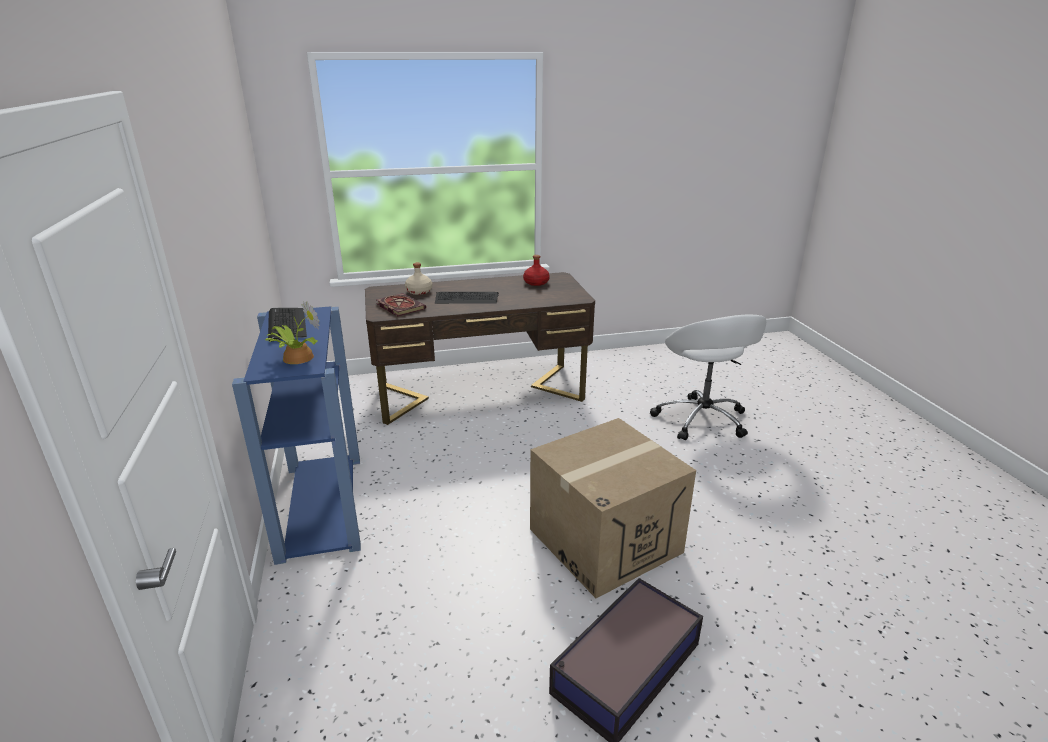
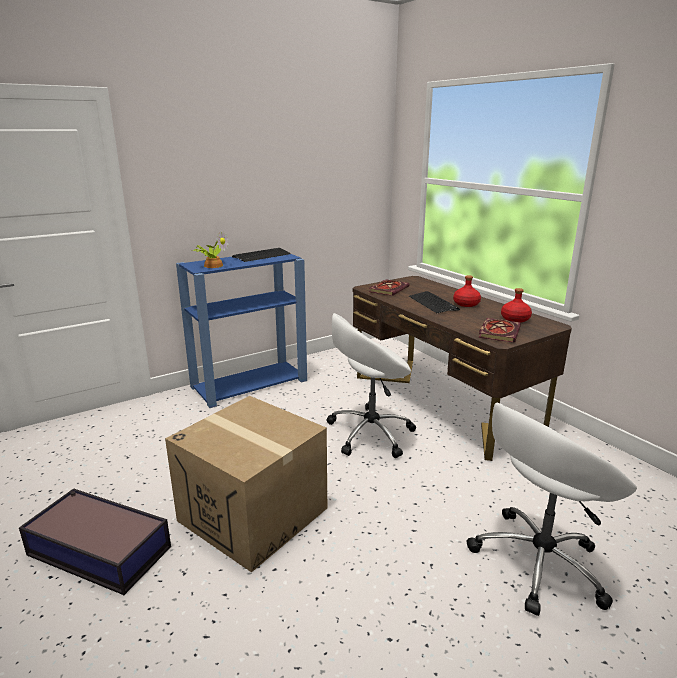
camera: 70 degrees right, 5 degrees down
beige bottle [405,262,432,295] -> none
none -> white office chair [327,313,416,458]
none -> red bottle [453,275,481,307]
none -> book [479,318,521,342]

